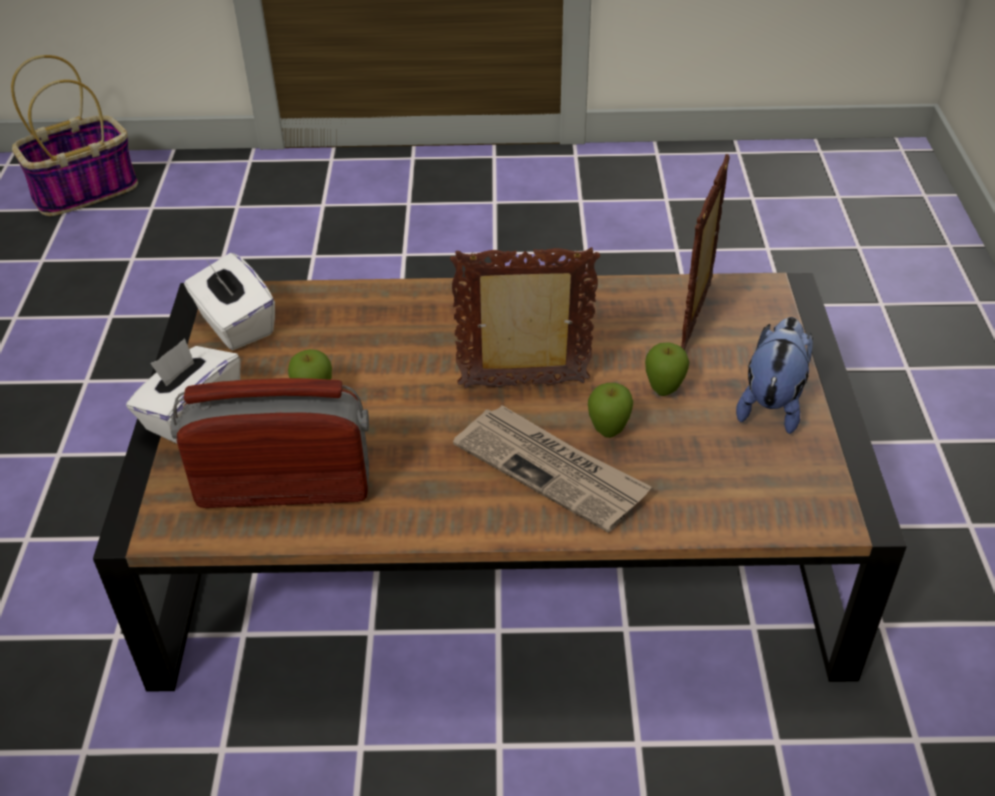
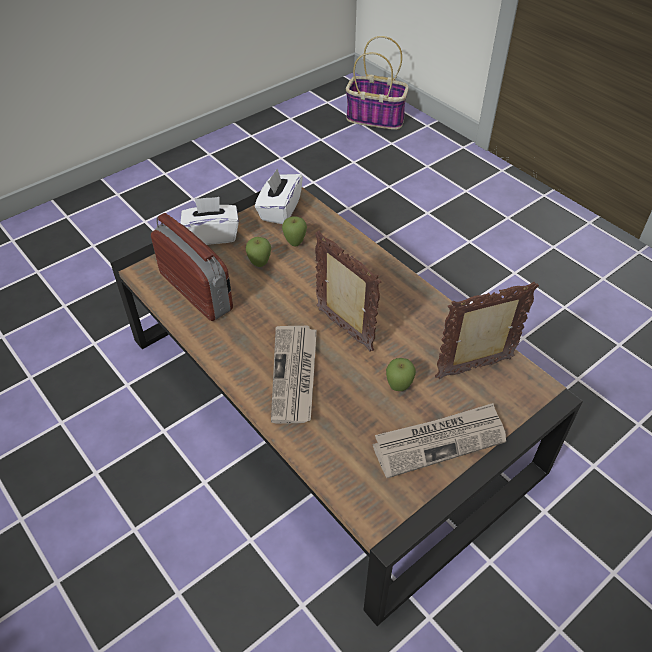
camera: 50 degrees right, 5 degrees up
apple [588,383,633,438] -> apple moved to [282,216,307,247]
plush toy [736,317,813,434] -> newspaper [373,403,506,478]

